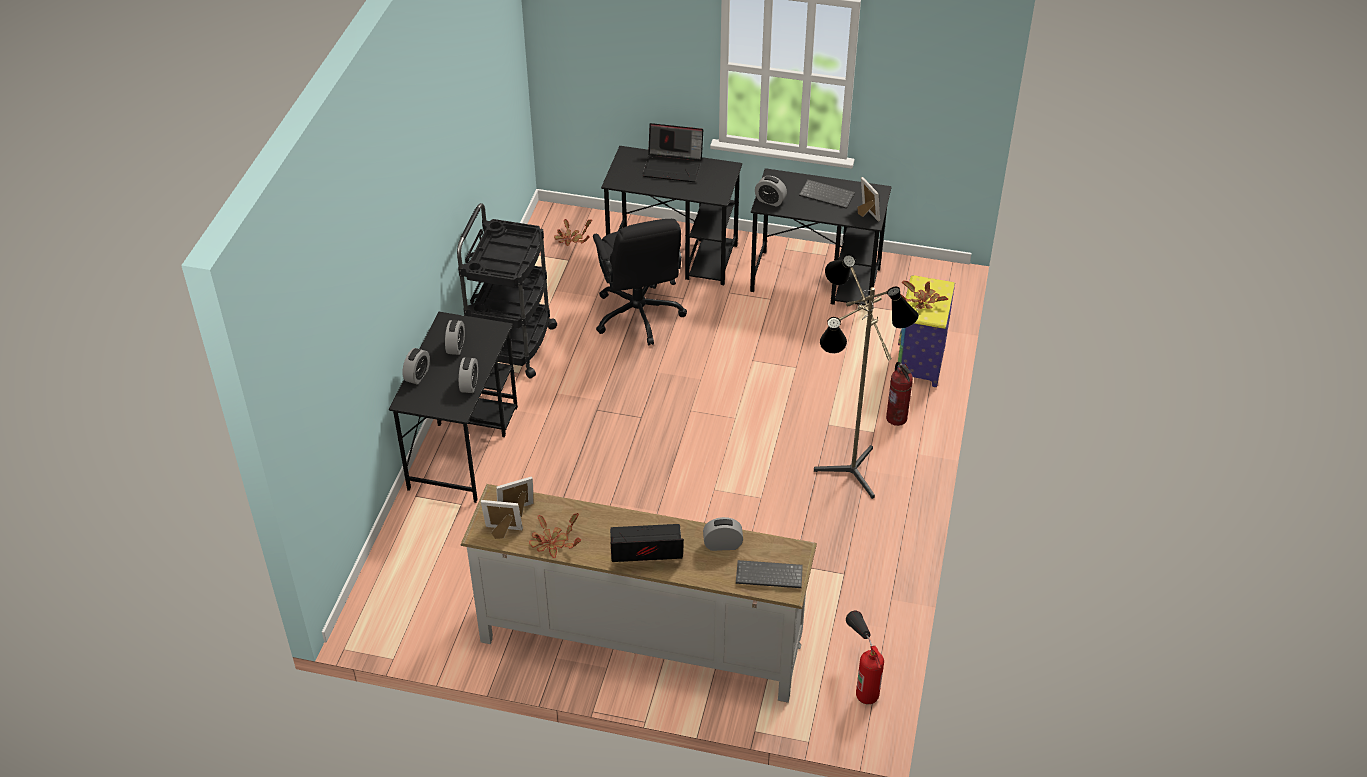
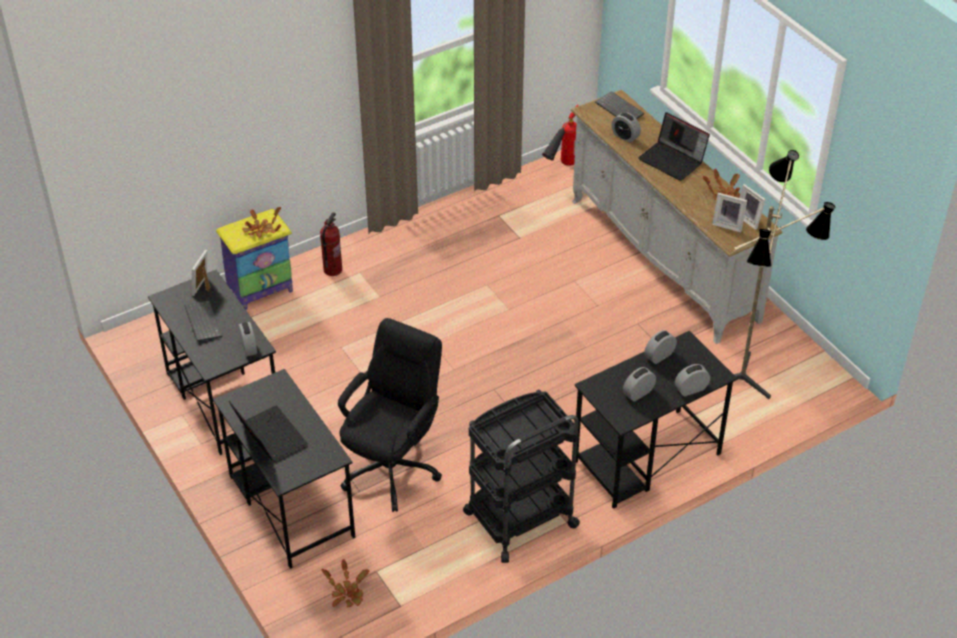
camera: 135 degrees left, 0 degrees up
floor lamp [814,255,919,499] -> floor lamp moved to [734,150,835,399]

